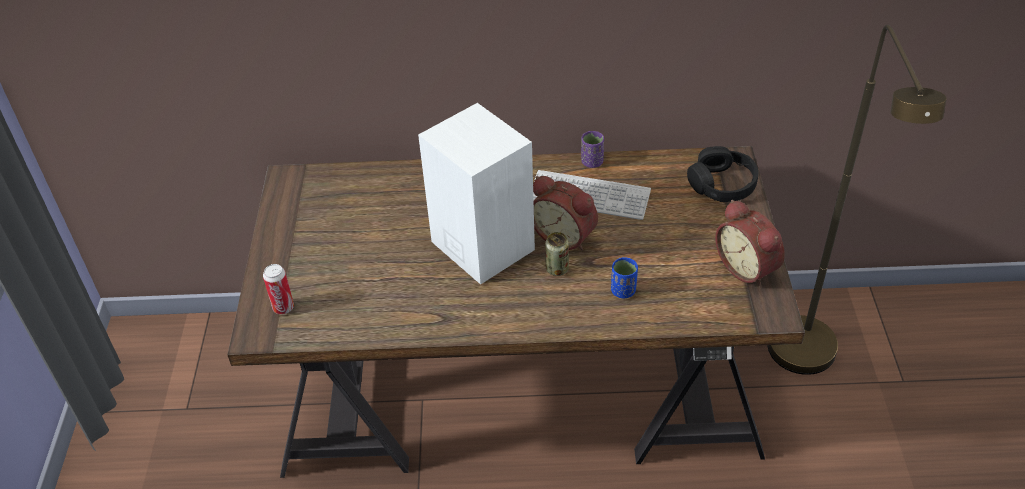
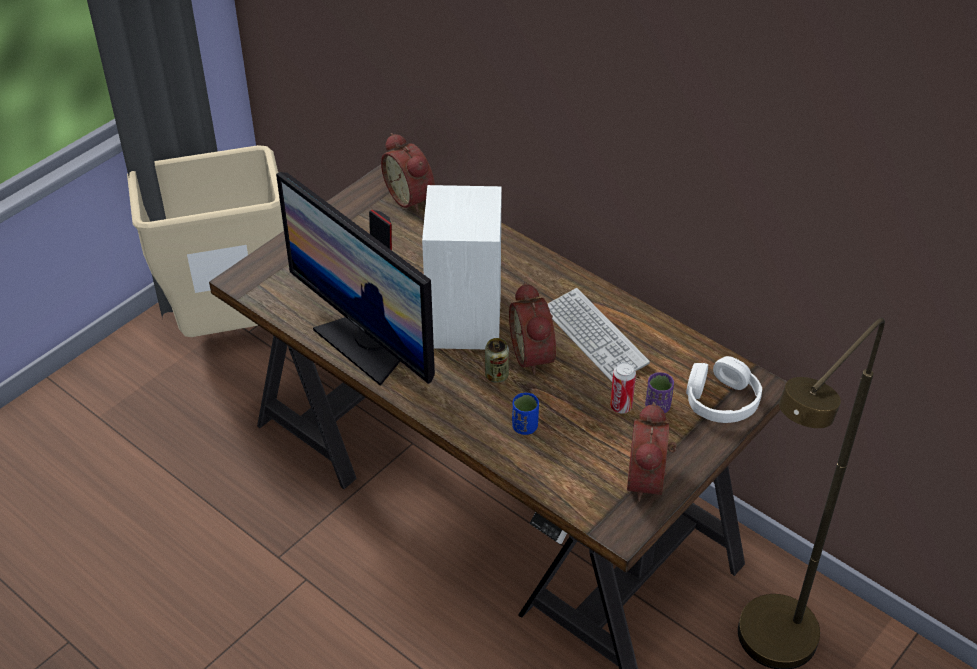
camera: 40 degrees right, 0 degrees up
can [263,264,294,314] -> can moved to [610,362,636,414]
purple cup [581,131,604,168] -> purple cup moved to [645,372,674,413]
black headphones [687,146,759,202] -> white headphones [686,356,762,423]
none -> beige trash can [127,145,284,337]
none -> monitor [276,172,435,386]
none -> alarm clock [381,133,435,212]

